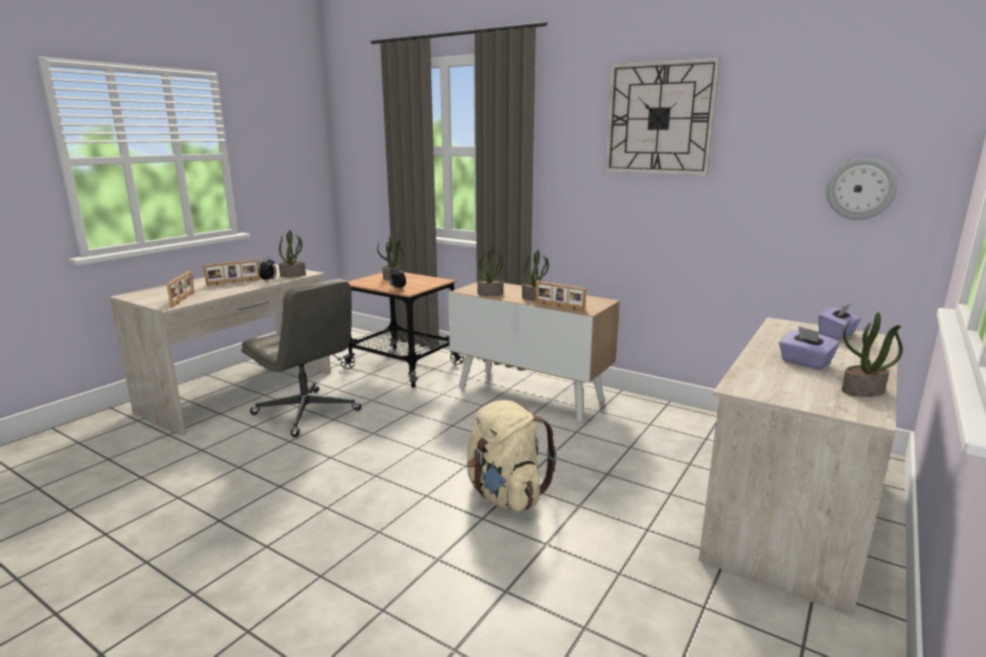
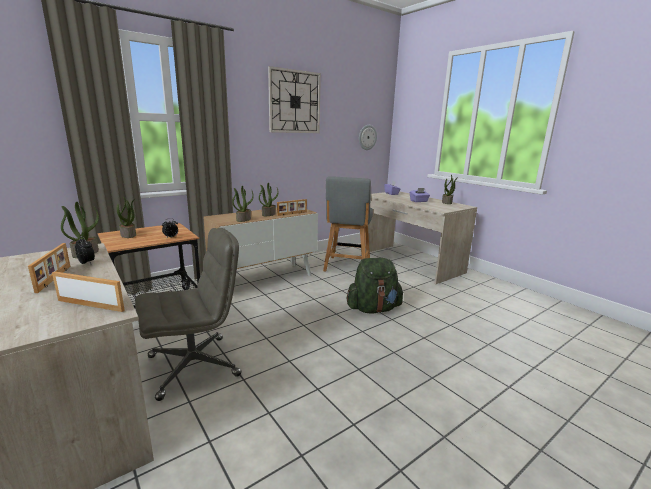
camera: 70 degrees left, 0 degrees up
beige backpack [467,400,558,512] -> green backpack [347,258,404,314]
none -> grey chair [323,176,373,271]

